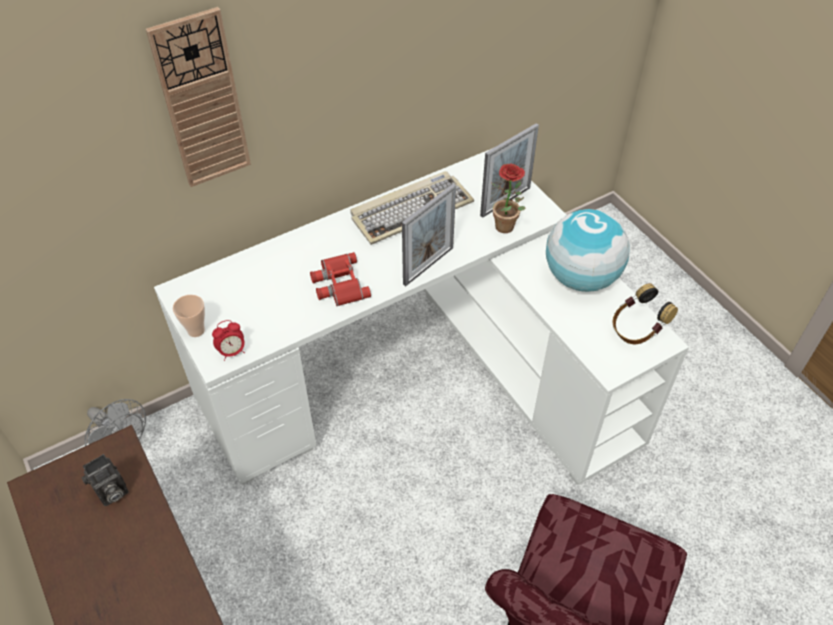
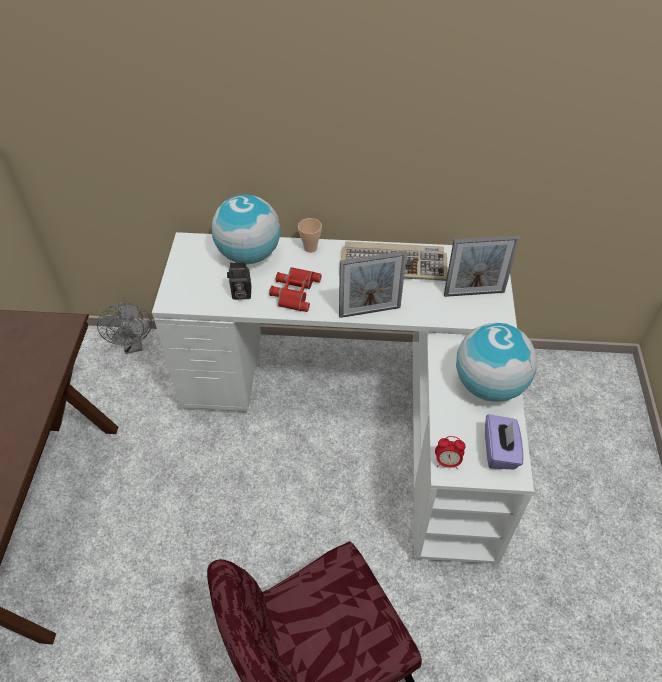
camera: 35 degrees right, 0 degrees up
camera [81,454,129,506] -> camera moved to [227,262,251,300]
wall clock [146,7,251,187] -> none
cup [173,295,205,337] -> cup moved to [298,218,322,253]
alarm clock [212,320,245,361] -> alarm clock moved to [435,436,465,469]
potted plant [490,163,525,233] -> none
headphones [612,283,678,344] -> purple tissue box [485,414,524,470]
none -> globe [211,194,281,264]

